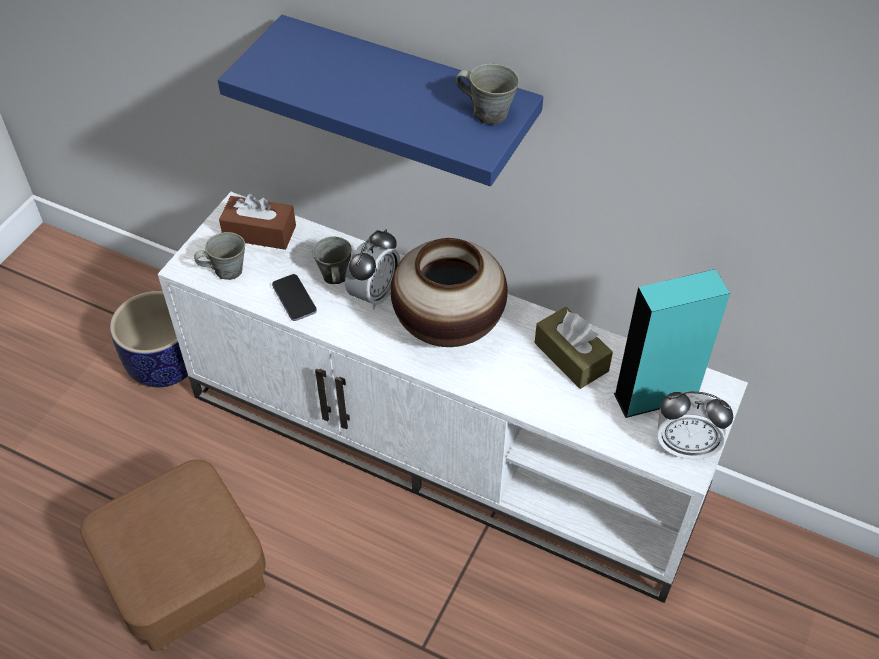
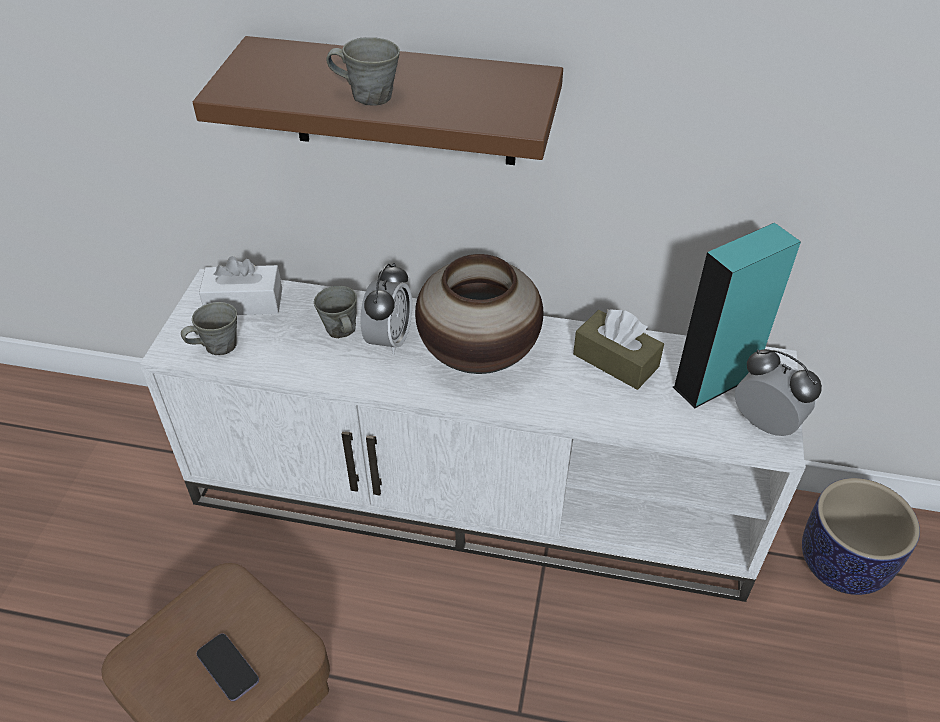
camera: 15 degrees left, 5 degrees down
planter [110,291,188,387] -> planter moved to [802,478,920,595]
blue shelf [218,15,543,186] -> brown shelf [193,36,563,165]
brown tissue box [219,194,296,250] -> white tissue box [199,256,282,315]
phone [272,274,317,321] -> phone moved to [196,633,259,701]
grey mug [456,64,519,125] -> grey mug moved to [326,37,400,106]
alarm clock [657,391,733,460] -> alarm clock turned 135 degrees counterclockwise [735,349,822,436]

